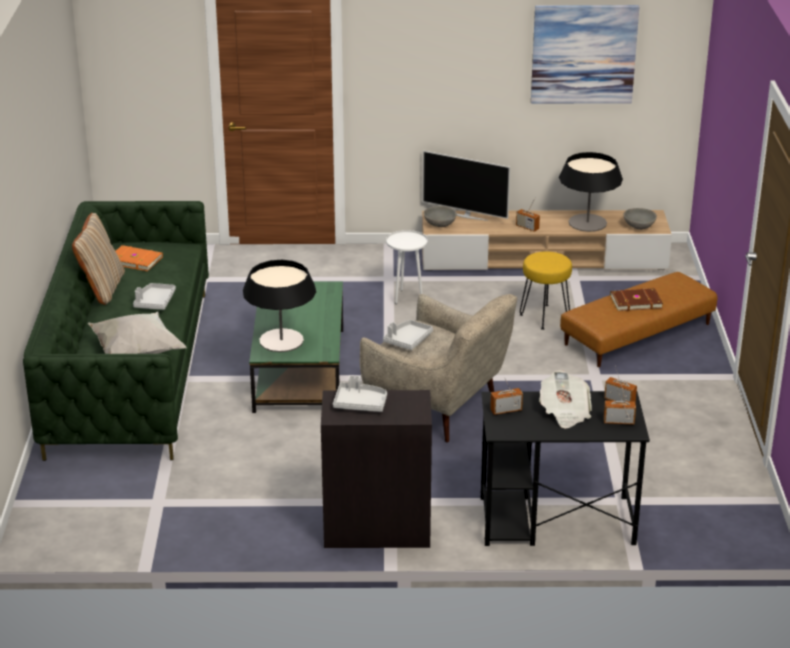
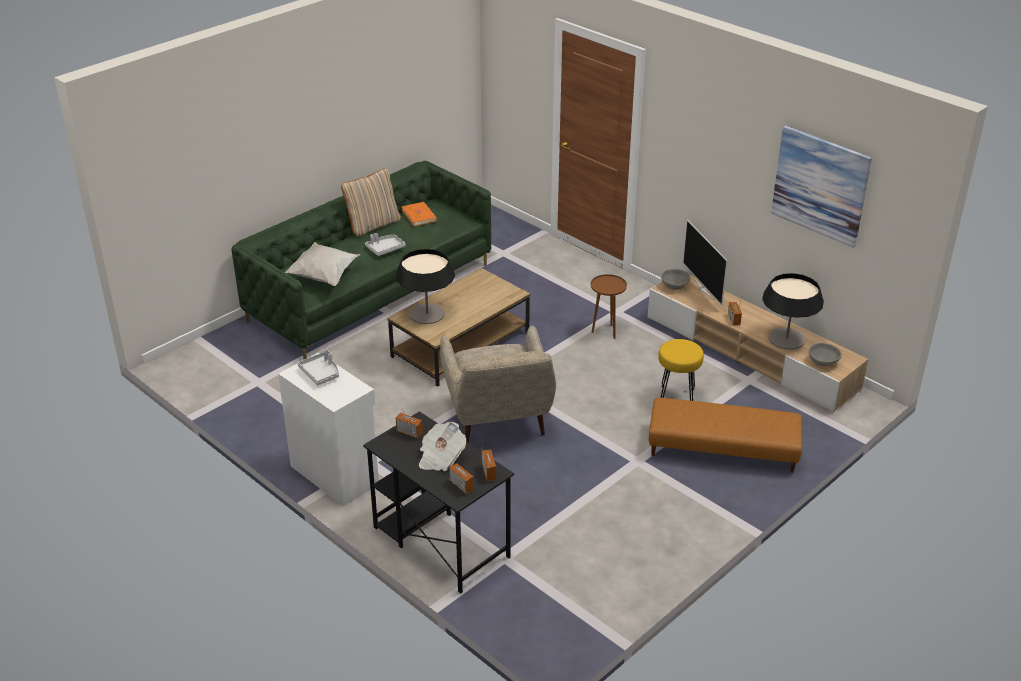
camera: 45 degrees right, 5 degrees up
green coffee table [249,281,343,413] -> brown coffee table [387,268,530,387]
black cabinet [321,390,432,548] -> white cabinet [278,352,379,507]
grey tray [383,320,433,350] -> none
white side table [386,230,428,304] -> brown side table [591,274,627,339]
brown book [610,288,663,311] -> none

